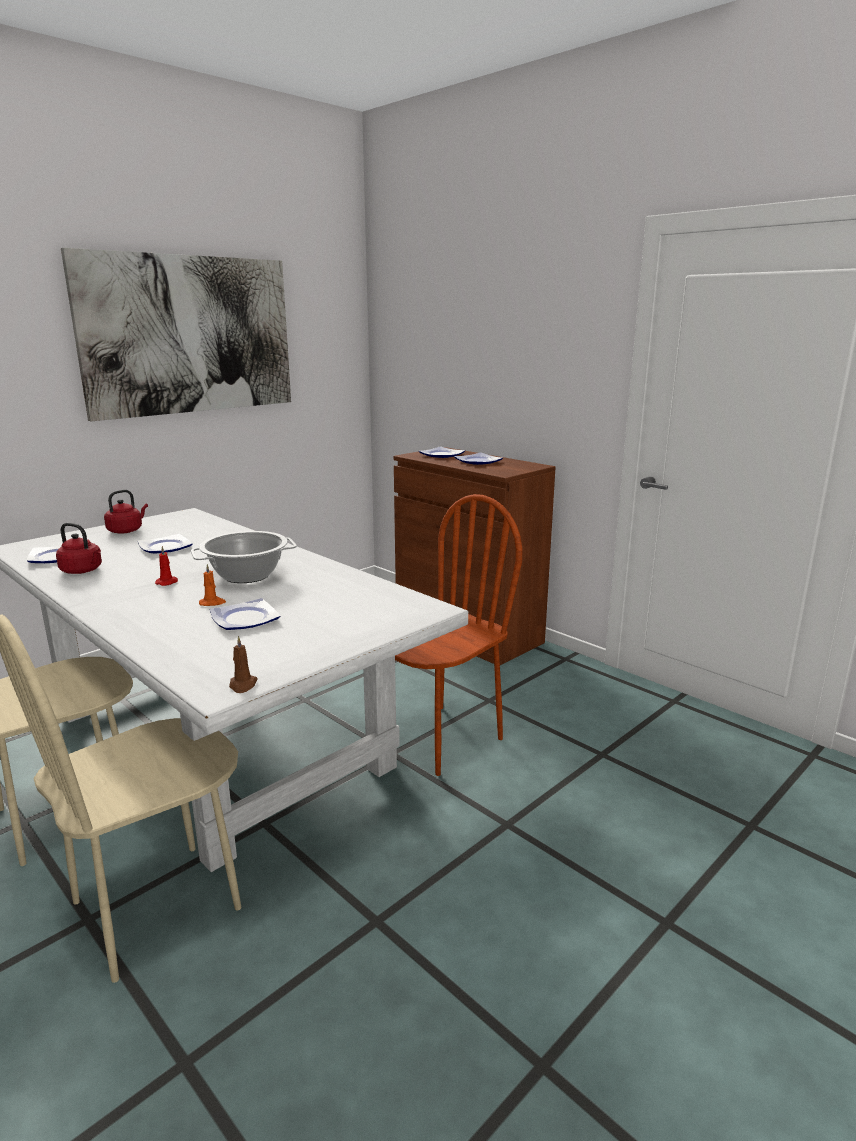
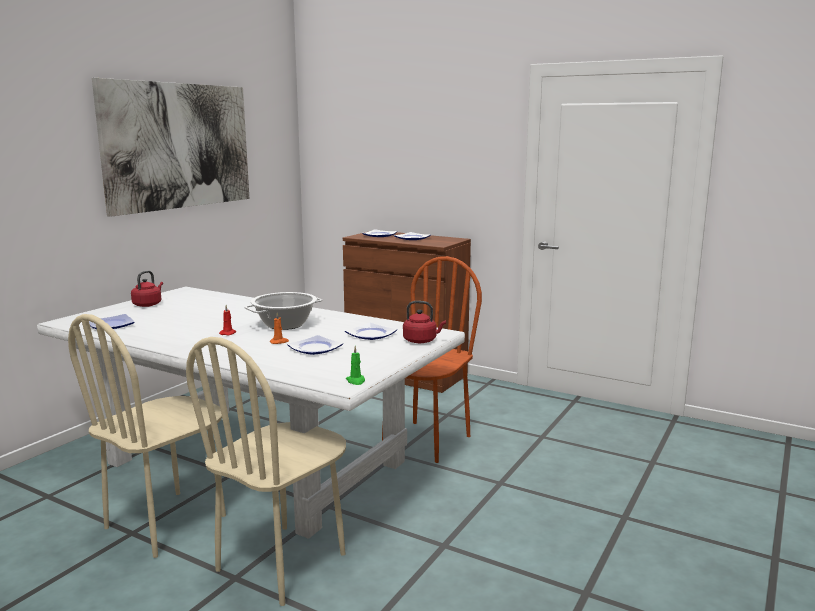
camera: 15 degrees left, 5 degrees down
red kettle [56,523,102,574] -> red kettle moved to [403,301,446,343]
plate [138,534,193,553] -> plate moved to [345,323,397,340]
brown candle [229,636,258,693] -> green candle [346,346,365,385]

